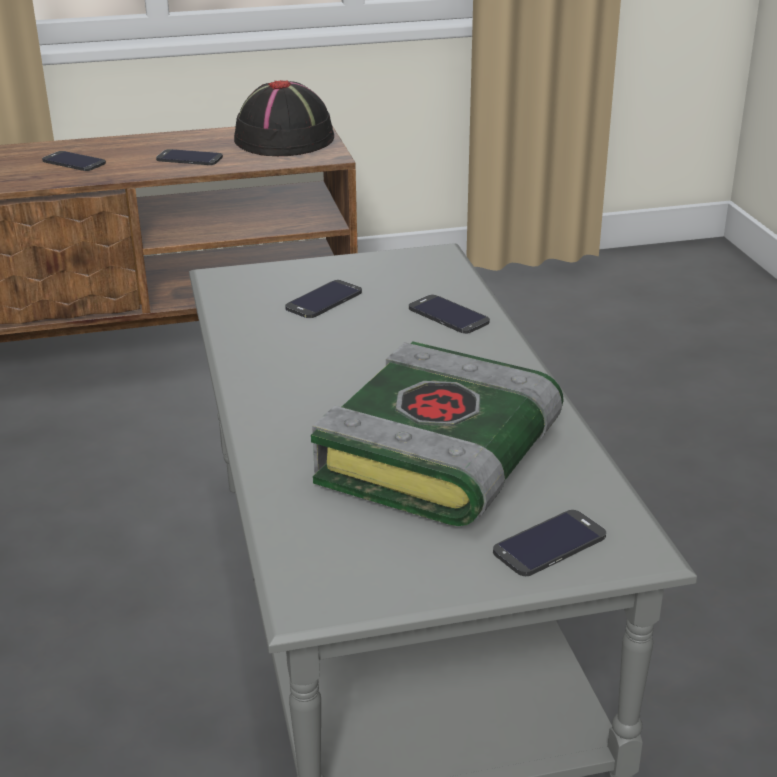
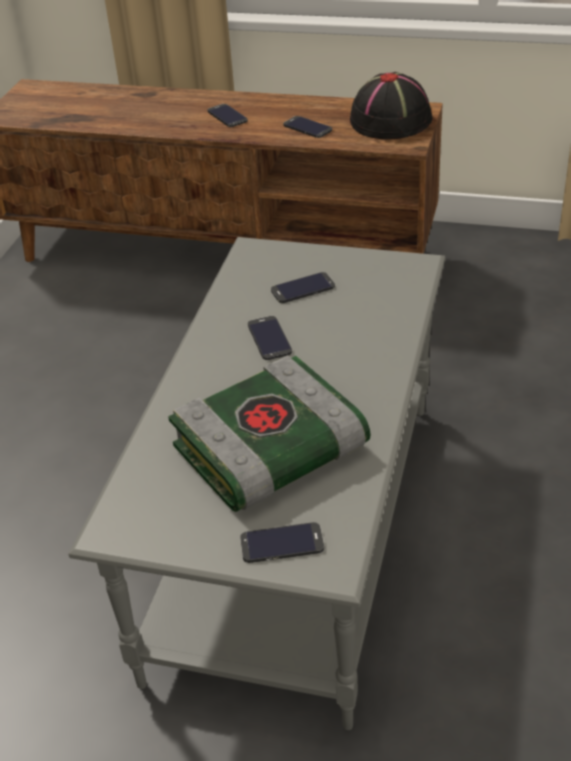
camera: 30 degrees right, 10 degrees up
phone [409,295,490,334] -> phone moved to [248,316,292,360]

